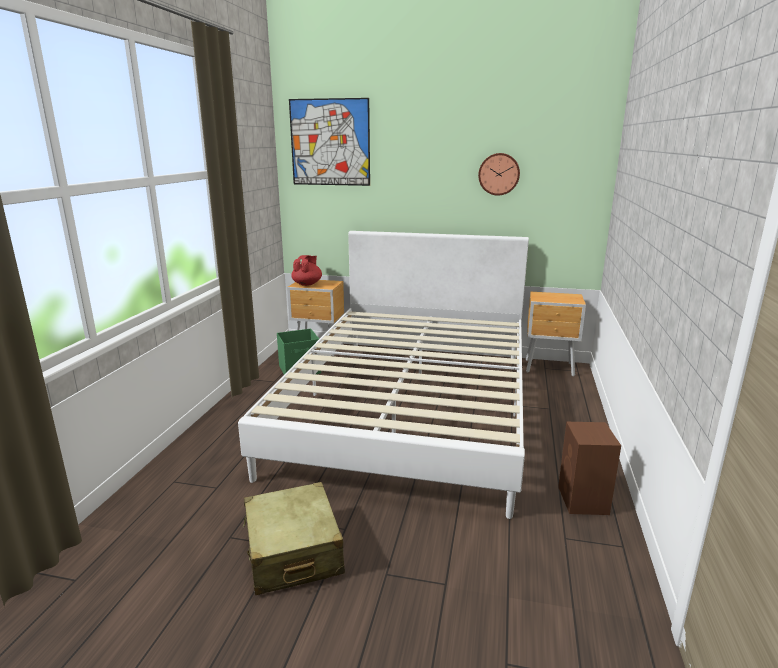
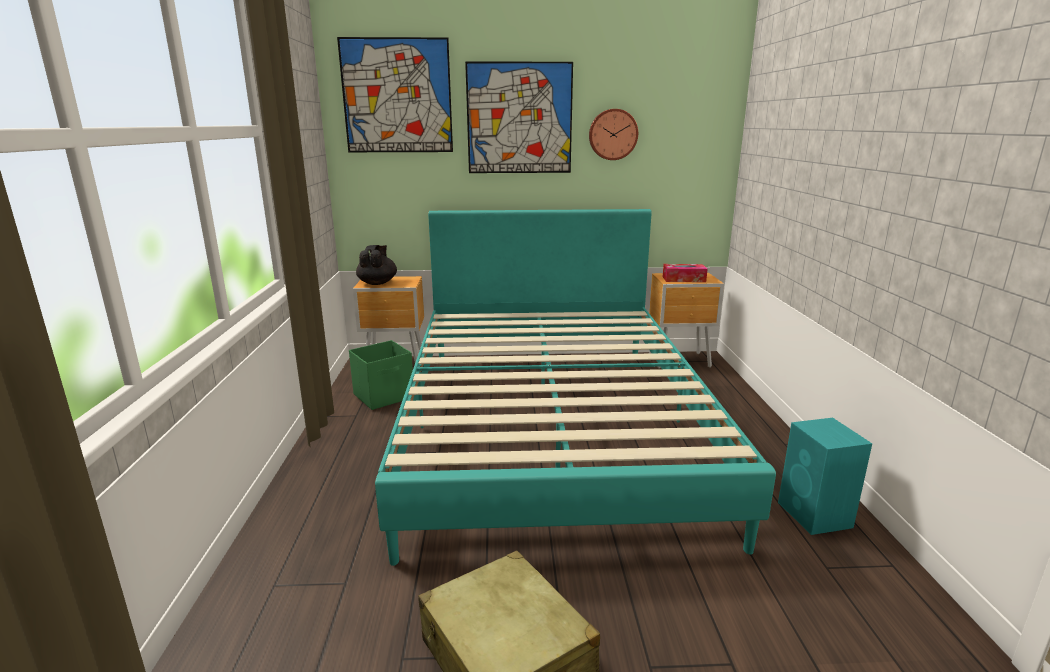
camera: 15 degrees left, 0 degrees up
white bed [238,231,529,519] -> turquoise bed [375,209,776,566]
red teapot [291,255,322,286] -> black teapot [356,245,397,285]
brown speaker [558,422,621,515] -> turquoise speaker [778,418,872,535]
none -> picture [465,61,573,173]
none -> tissue box [663,264,708,282]

